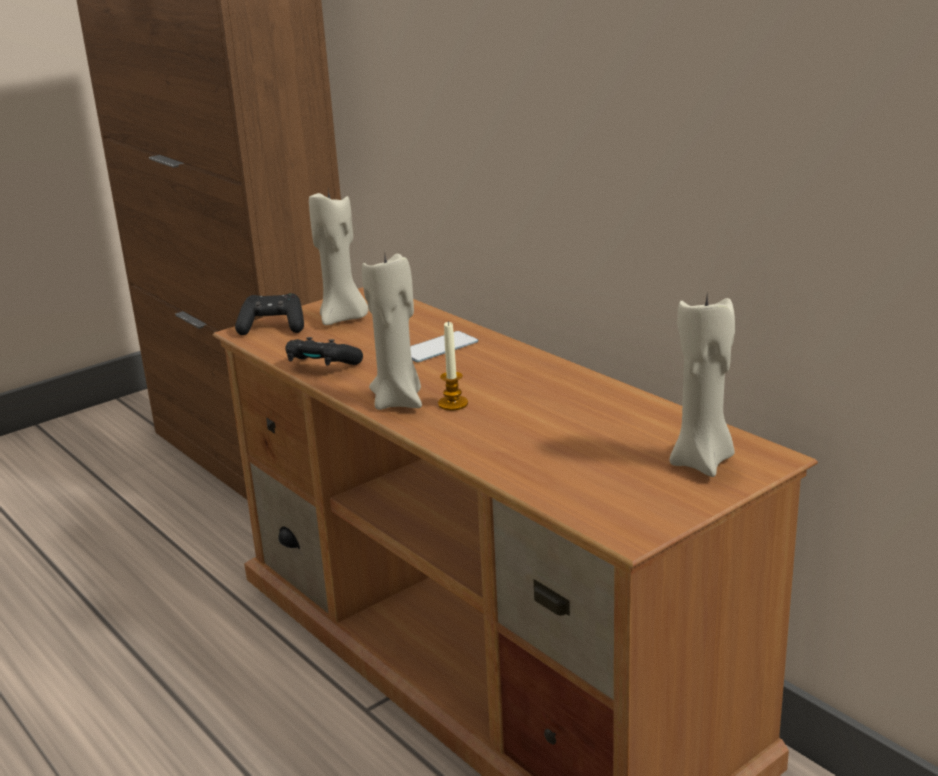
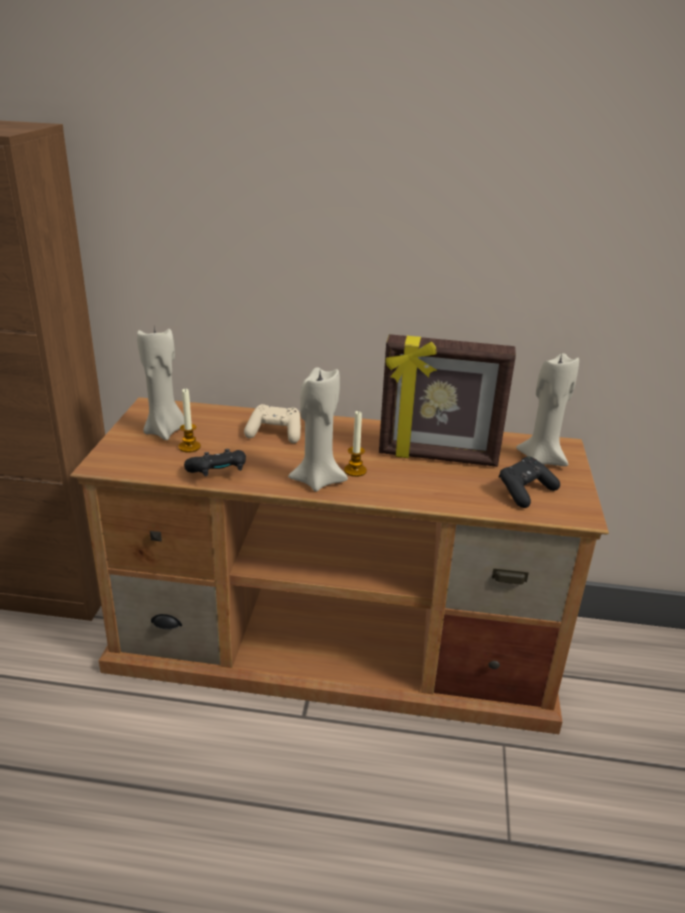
camera: 45 degrees left, 5 degrees up
black game controller [235,293,304,335] -> black game controller moved to [499,456,560,508]
phone [410,331,478,362] -> beige game controller [244,404,301,443]
none -> candle [178,388,201,453]
none -> picture frame [379,334,516,467]

